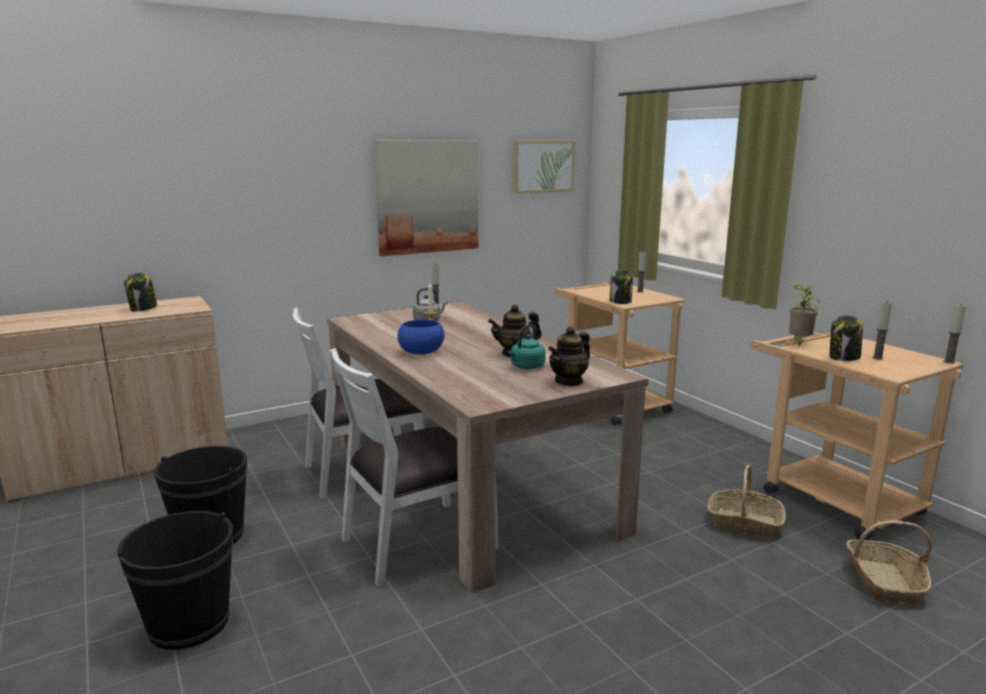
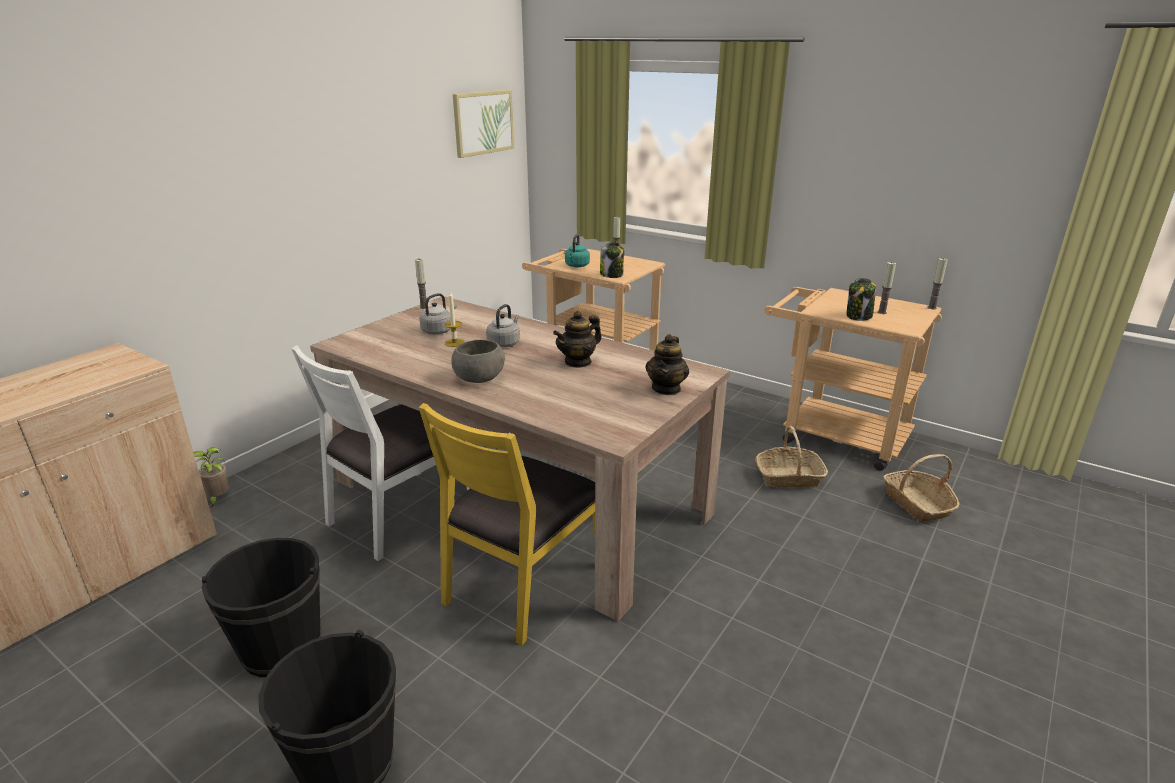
camera: 25 degrees left, 10 degrees up
jar [124,273,157,312] -> none
white chair [329,348,499,587] -> yellow chair [419,403,595,646]
picture [374,140,479,256] -> none
blue bowl [397,320,445,355] -> grey bowl [451,340,505,383]
turquoise kettle [508,324,546,369] -> turquoise kettle moved to [565,234,590,267]
potted plant [789,285,819,347] -> potted plant moved to [193,447,229,508]
none -> grey kettle [486,304,520,347]

